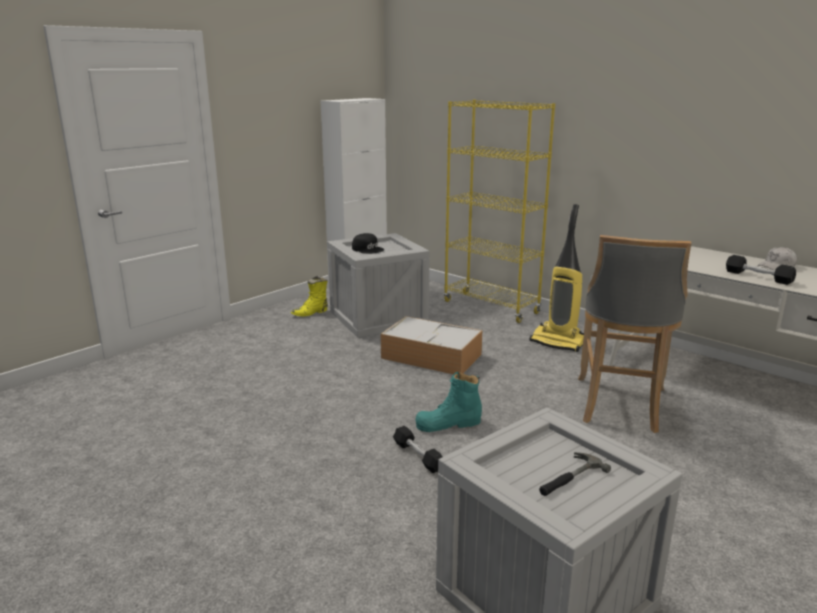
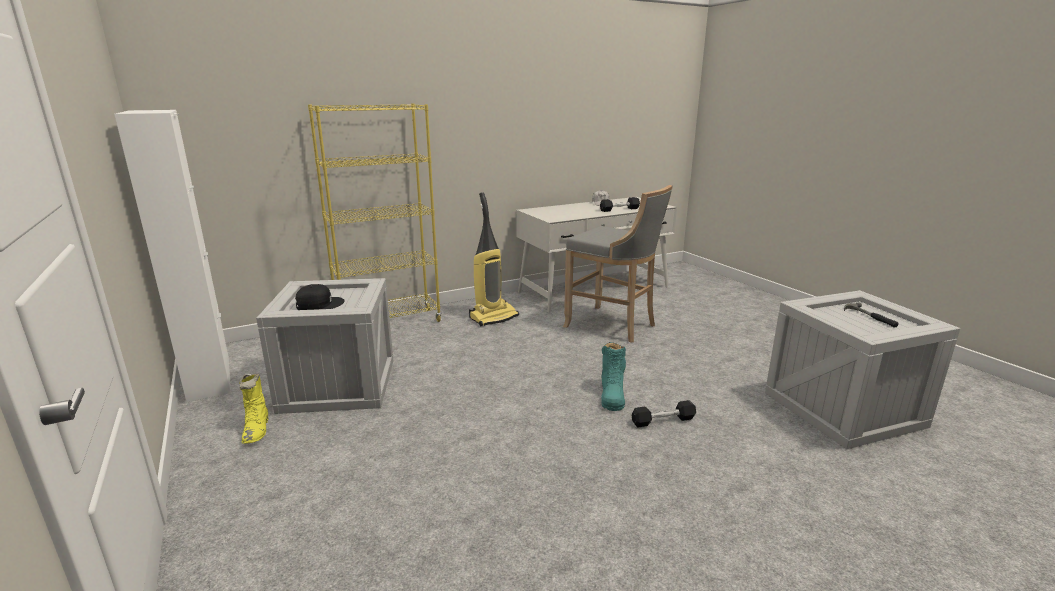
camera: 70 degrees left, 0 degrees up
storage box [381,316,483,374] -> none

